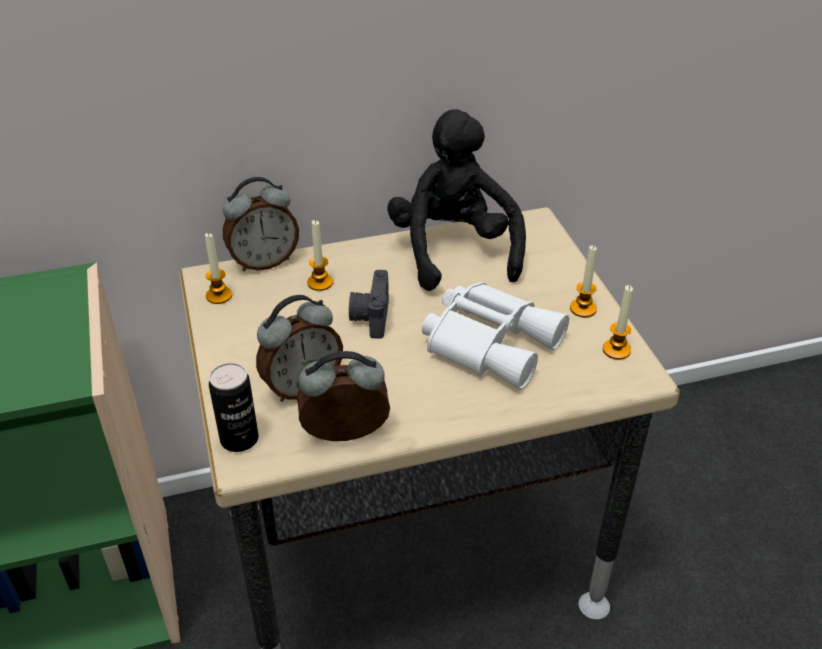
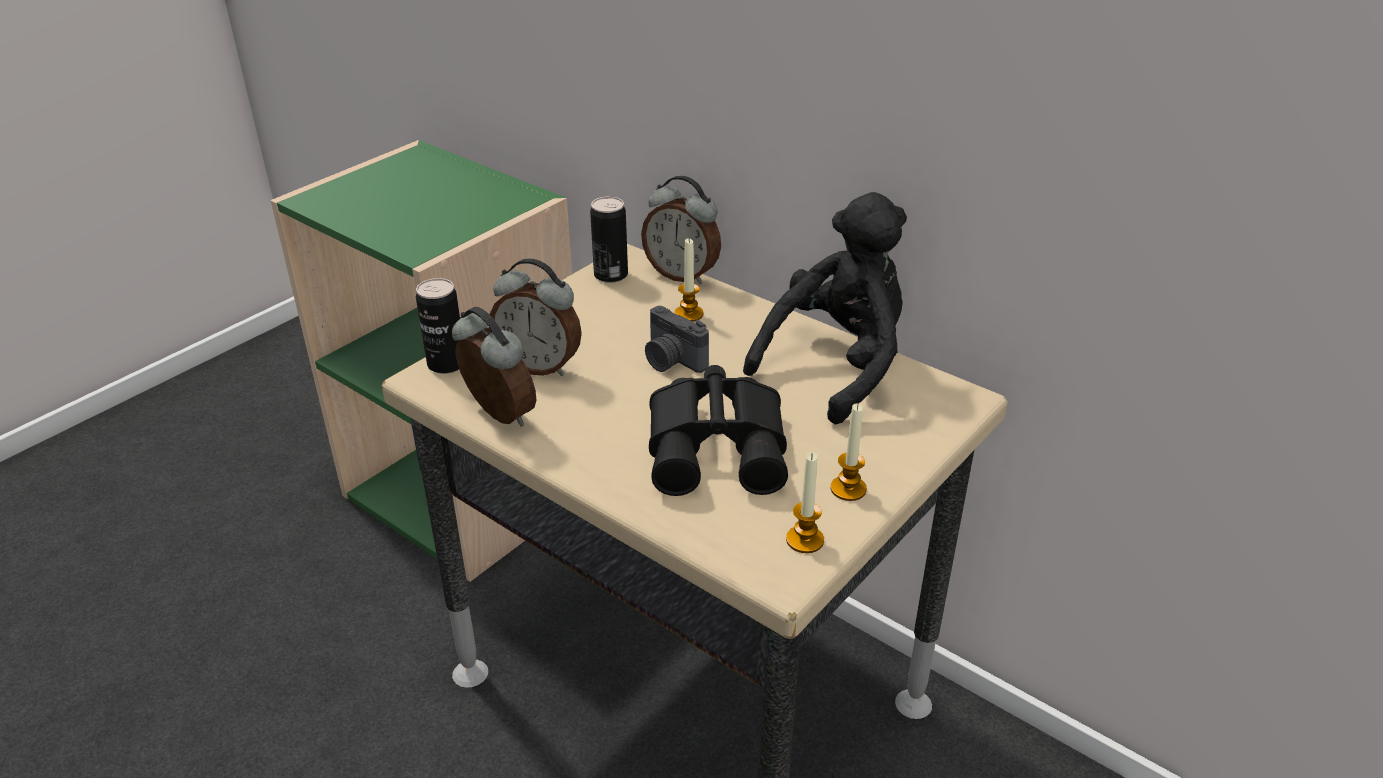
camera: 55 degrees right, 5 degrees down
candle [205,232,232,304] -> can [590,196,628,283]
camera [349,270,389,339] -> camera turned 105 degrees counterclockwise [645,306,709,373]
white binoculars [422,282,569,390] -> black binoculars [649,365,788,496]

